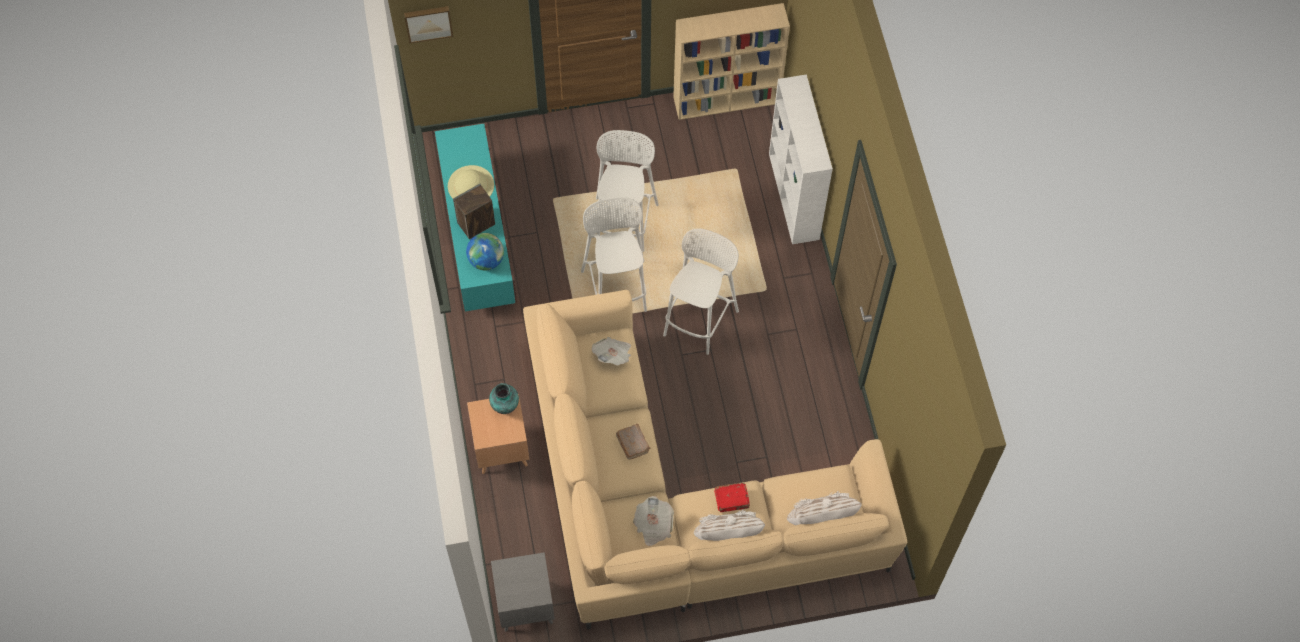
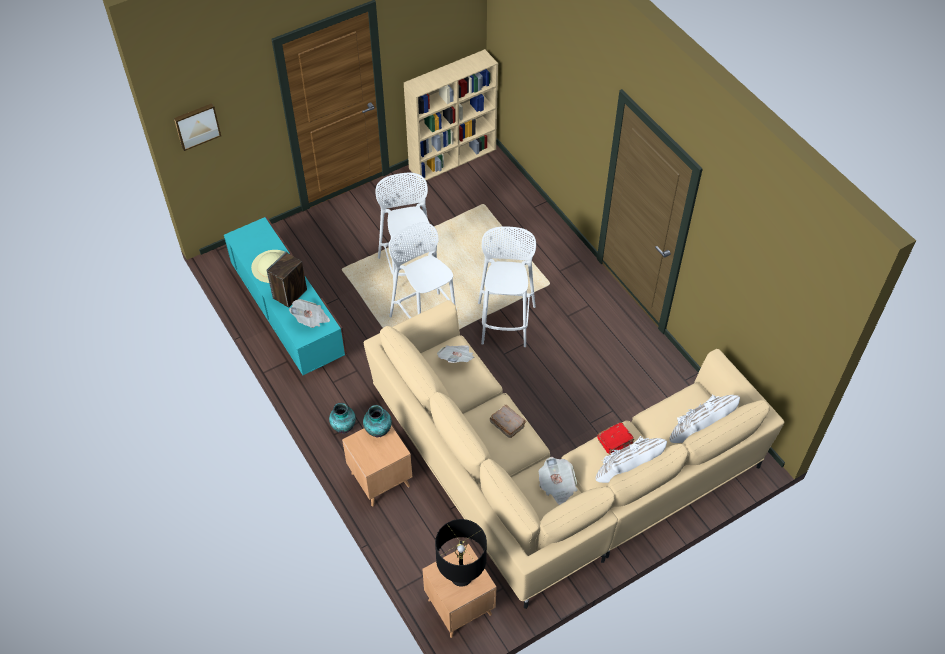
camera: 20 degrees left, 10 degrees down
globe [466,233,504,270] -> newspaper [289,299,330,328]
grey side table [491,552,555,631] -> brown side table [422,544,496,638]
white bookcase [769,74,833,244] -> none
none -> vase [329,403,356,434]
none -> black table lamp [435,519,487,587]

